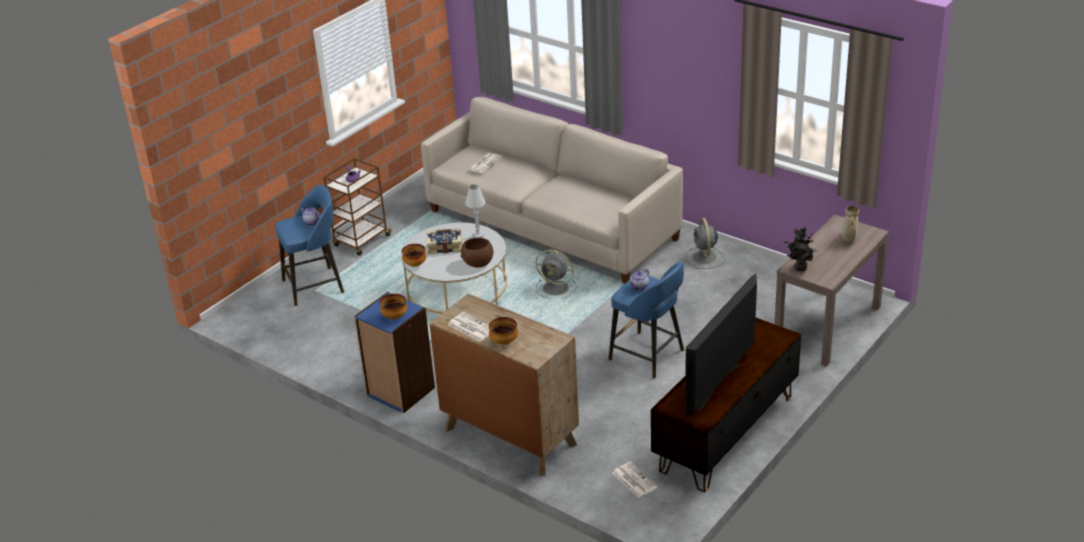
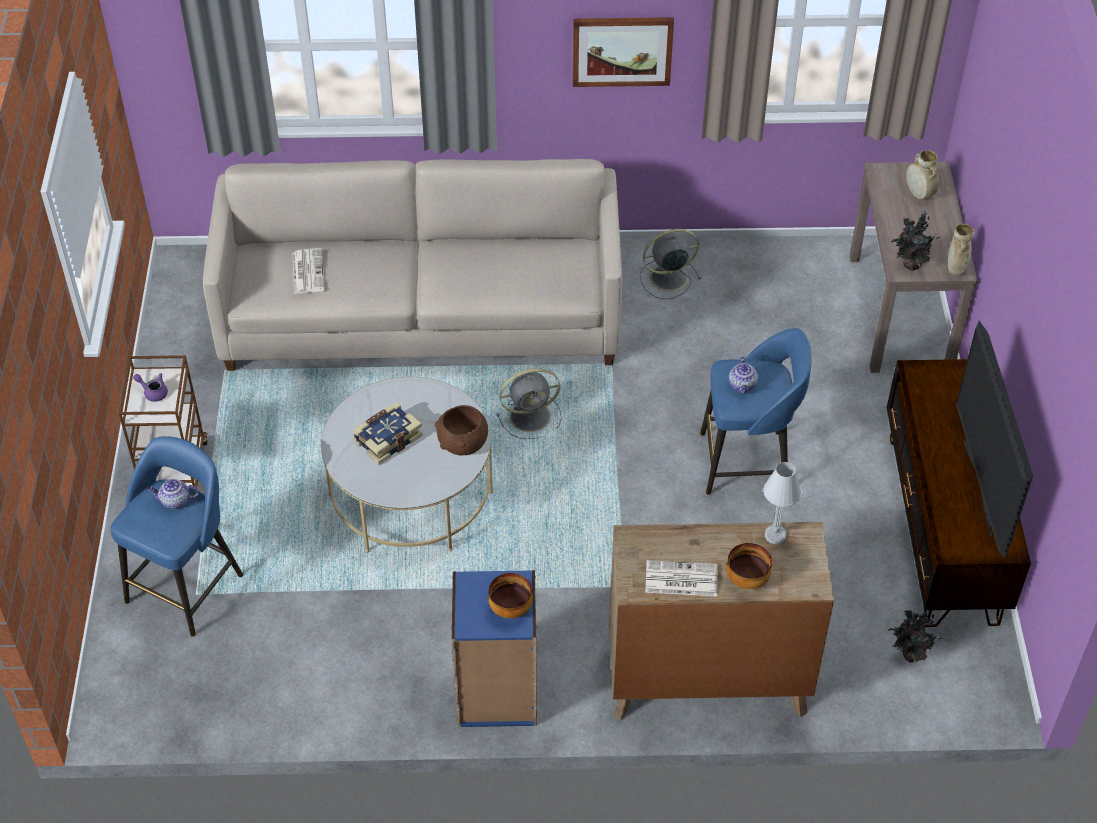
camera: 40 degrees left, 15 degrees up
bowl [402,244,426,267] -> none
white table lamp [465,184,485,238] -> white table lamp moved to [763,462,802,544]
newspaper [612,462,657,498] -> potted plant [888,609,944,663]
grey fan [686,218,725,269] -> grey fan turned 120 degrees clockwise [640,229,701,299]
none -> picture [573,17,674,87]
none -> beige vase [948,224,974,275]

